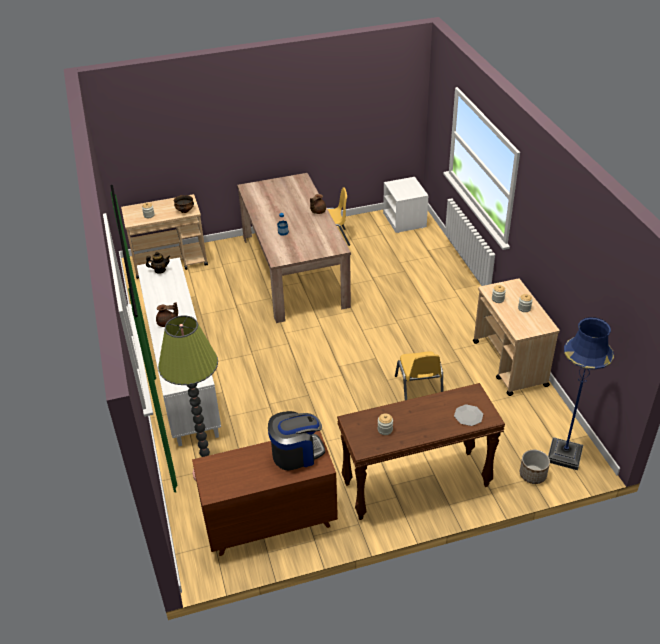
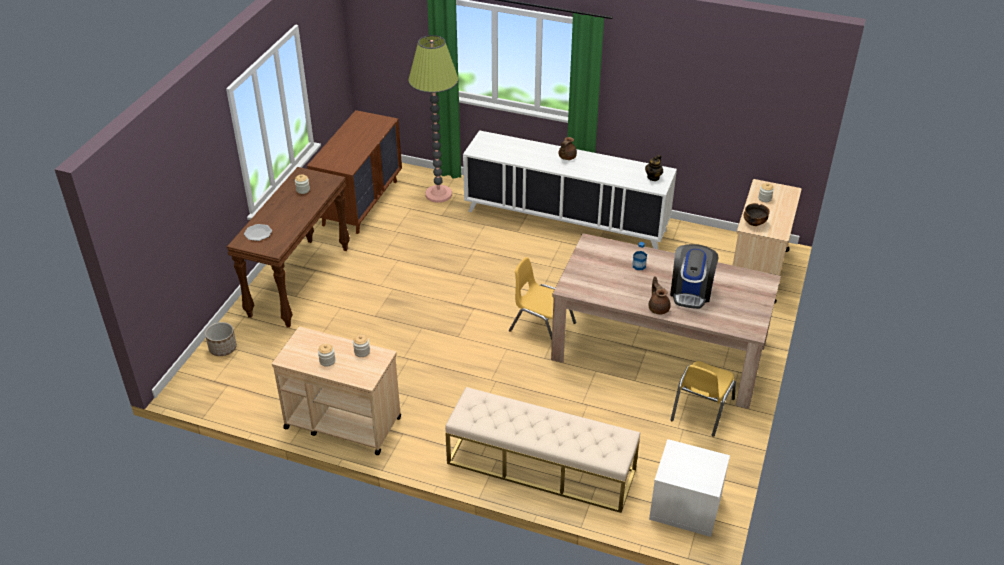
camera: 125 degrees right, 0 degrees up
coffee machine [268,411,325,470] -> coffee machine moved to [670,244,719,309]
yellow chair [395,351,443,400] -> yellow chair moved to [509,257,576,340]
blue floor lamp [548,317,614,470] -> none
none -> beige bench [445,387,640,513]

